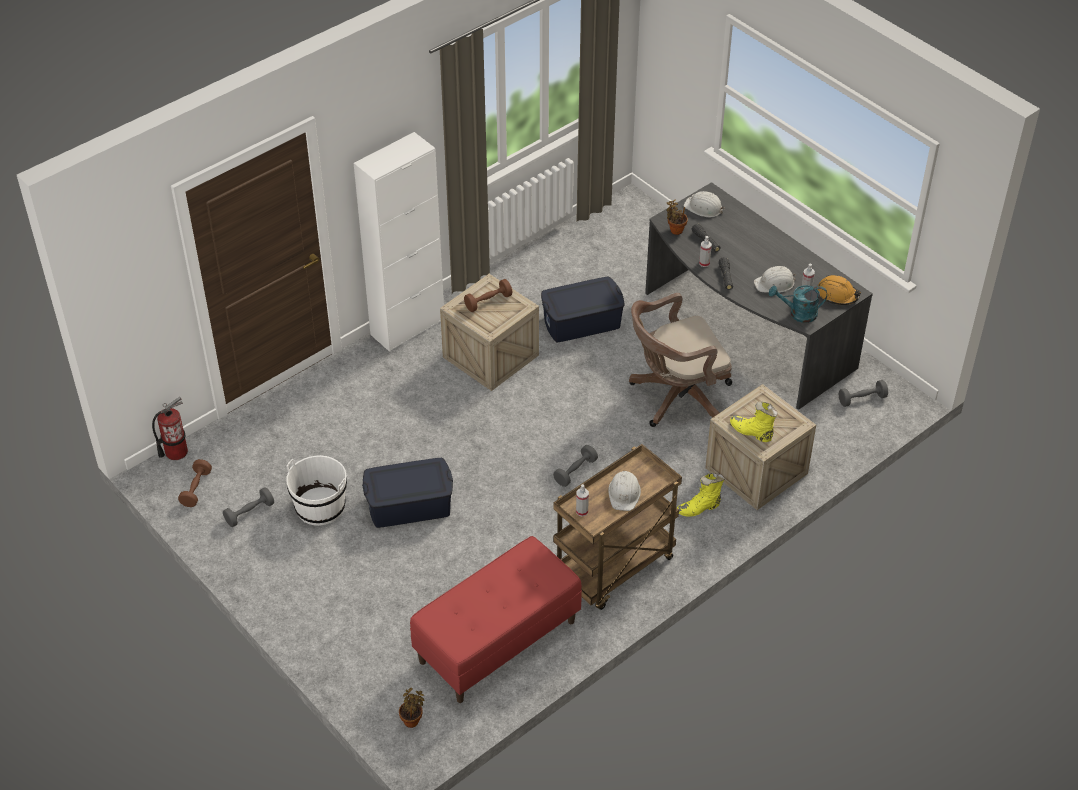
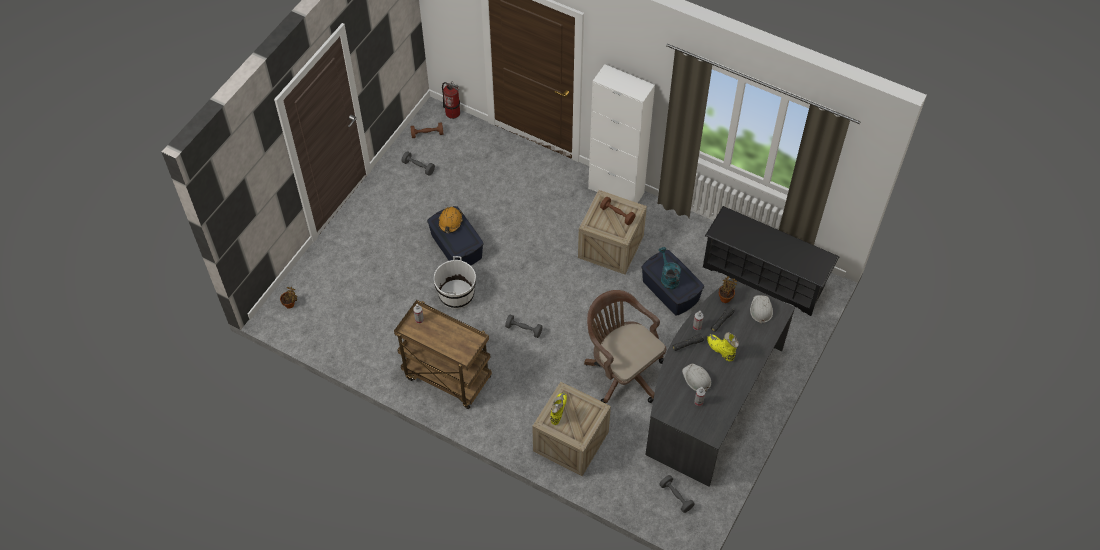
camera: 70 degrees right, 10 degrees up
white bucket [286,455,347,526] -> white bucket moved to [434,256,476,309]
red bench [410,536,582,703] -> none
white hard hat [608,471,641,511] -> none
yellow boot [677,473,724,517] -> yellow boot moved to [707,332,739,361]
turquoise watering can [769,285,827,323] -> turquoise watering can moved to [659,247,681,290]
orange hard hat [818,275,862,305] -> orange hard hat moved to [438,207,463,233]
none -> black shoe rack [703,206,839,316]

